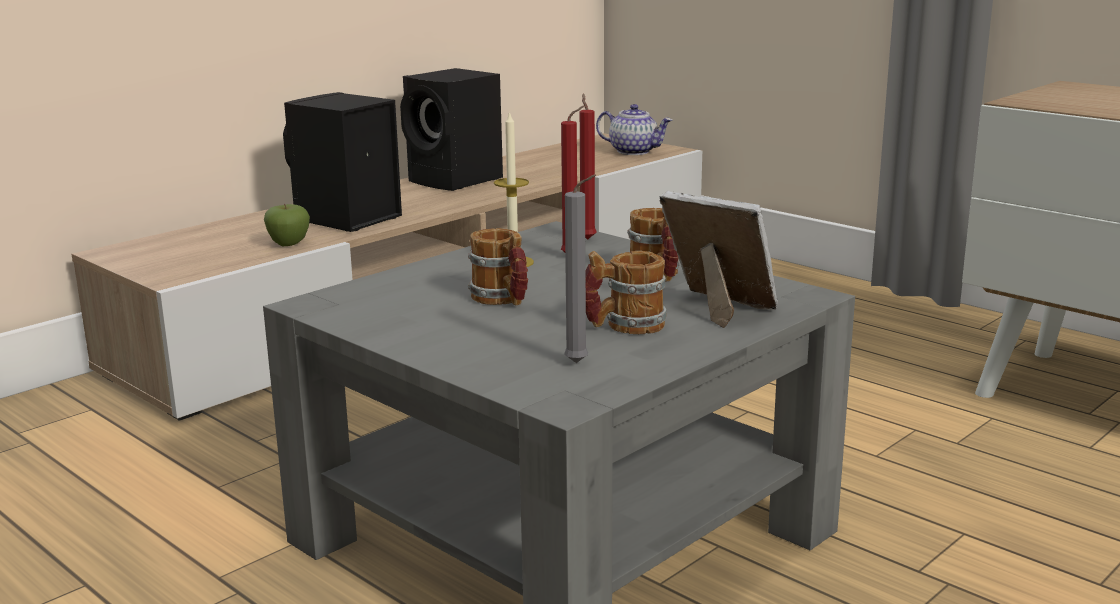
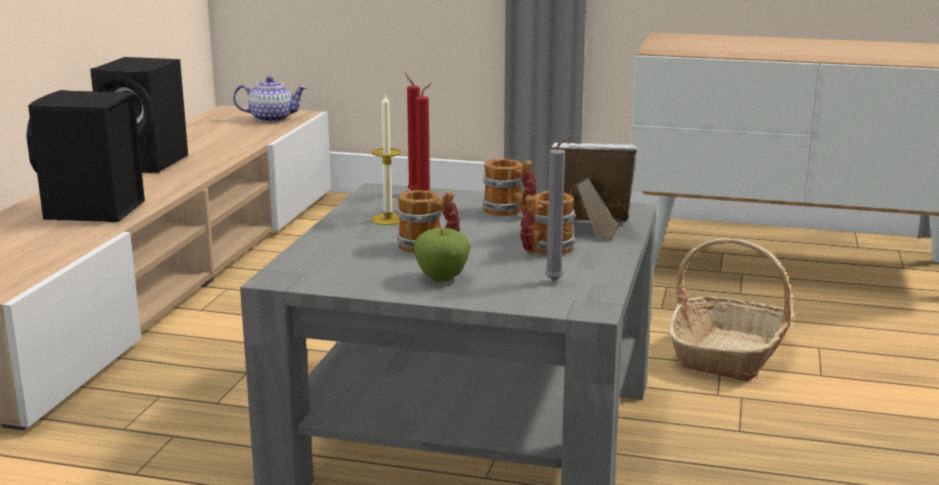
camera: 30 degrees left, 0 degrees up
apple [264,204,310,246] -> apple moved to [414,228,471,282]
none -> basket [669,238,795,381]

